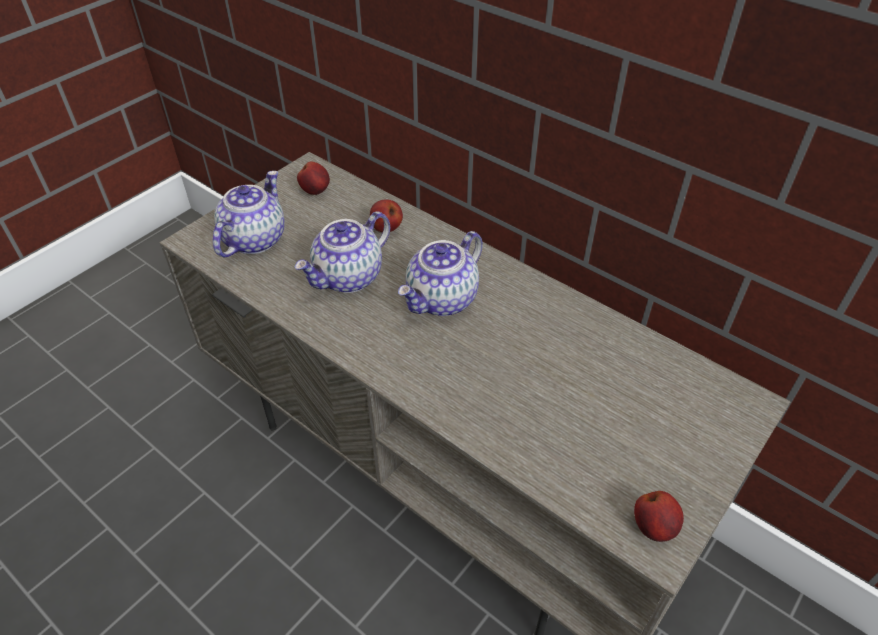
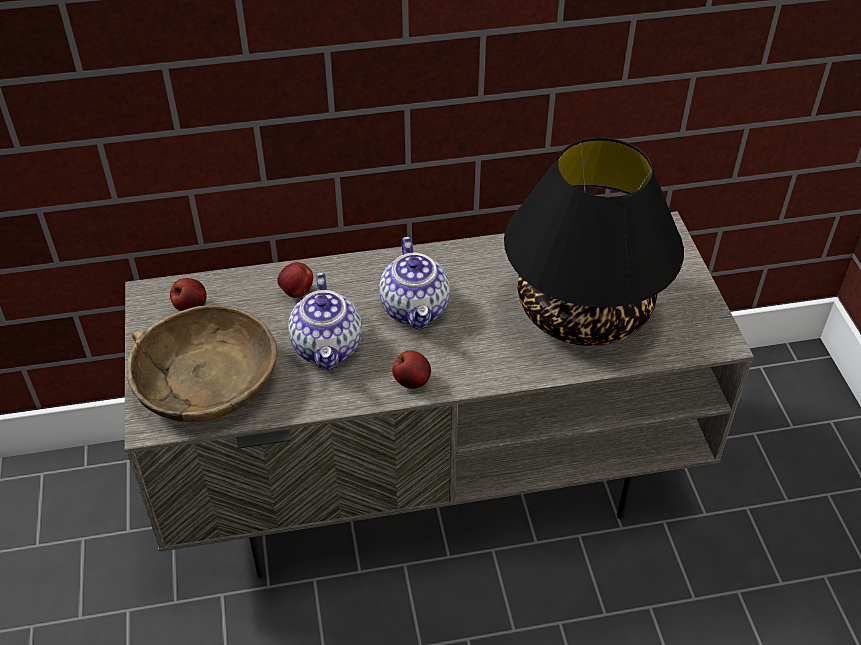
camera: 50 degrees left, 0 degrees up
teapot [213,171,285,257] -> brown bowl [127,304,277,422]
apple [634,491,684,542] -> apple moved to [392,350,431,389]
none -> black table lamp [504,137,684,346]

